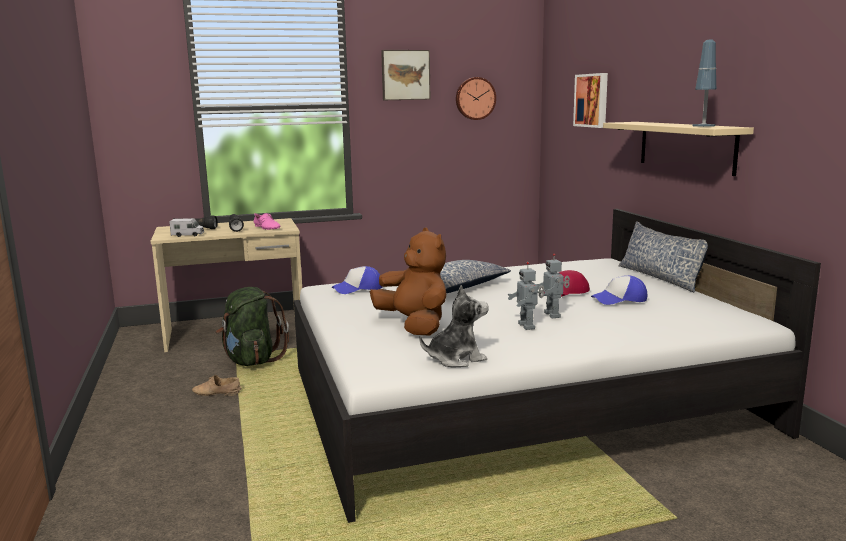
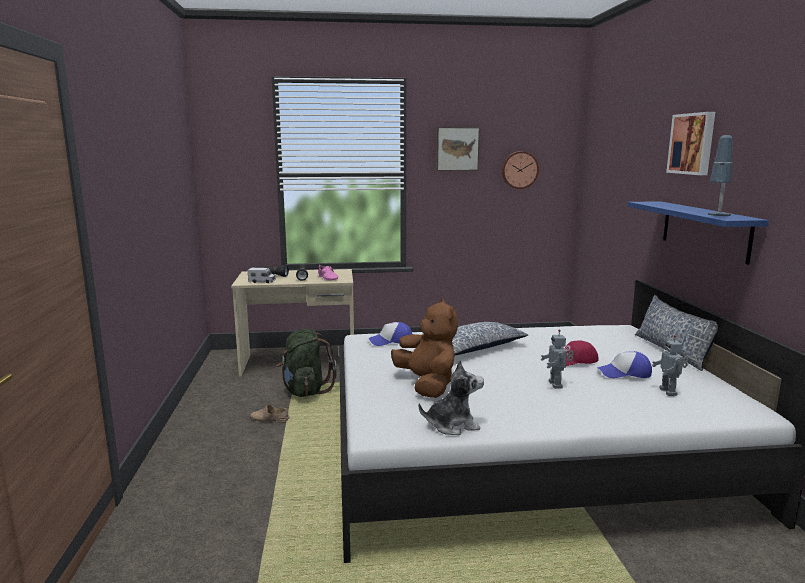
camera: 10 degrees right, 0 degrees up
toy robot [508,262,544,330] -> toy robot moved to [652,335,688,396]
picture [573,73,608,128] -> picture moved to [666,112,715,175]
beige shelf [603,122,754,176] -> blue shelf [628,201,769,265]

